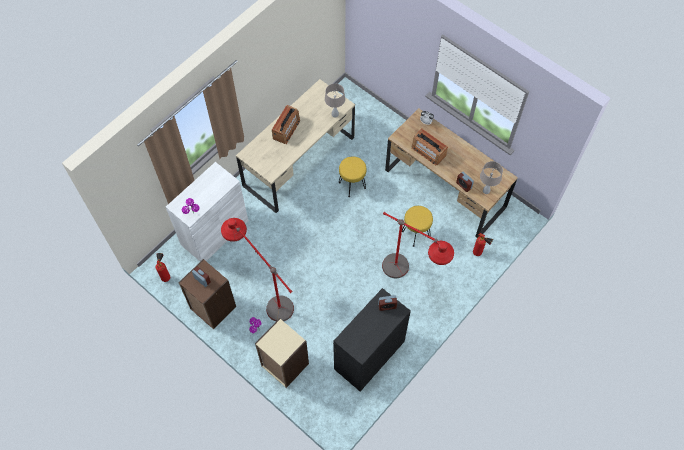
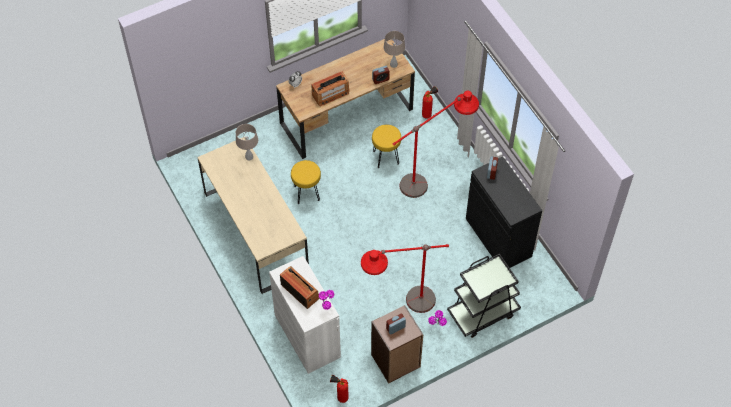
camera: 70 degrees left, 5 degrees down
beige bookcase [255,318,309,388] -> black cart [447,254,521,338]
radio [272,105,300,144] -> radio moved to [280,266,319,309]

